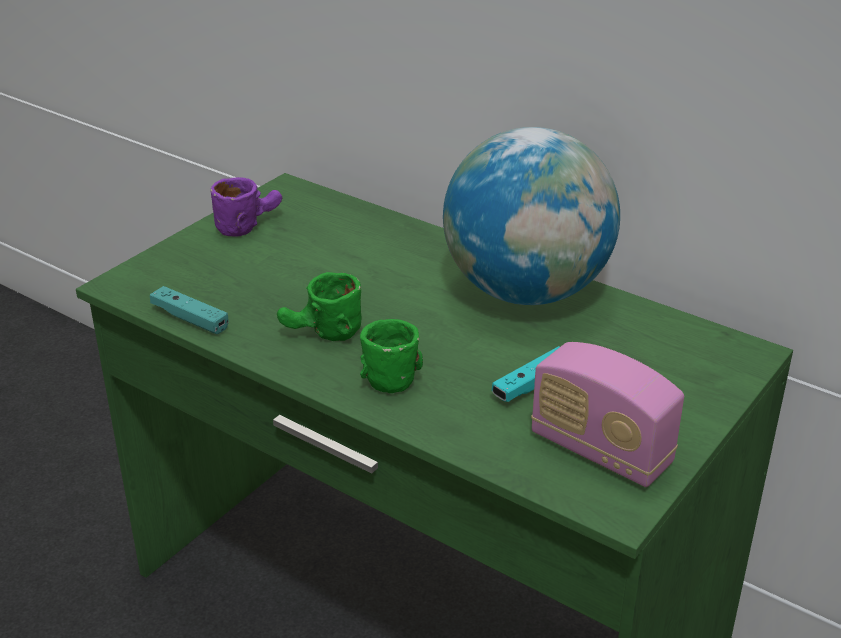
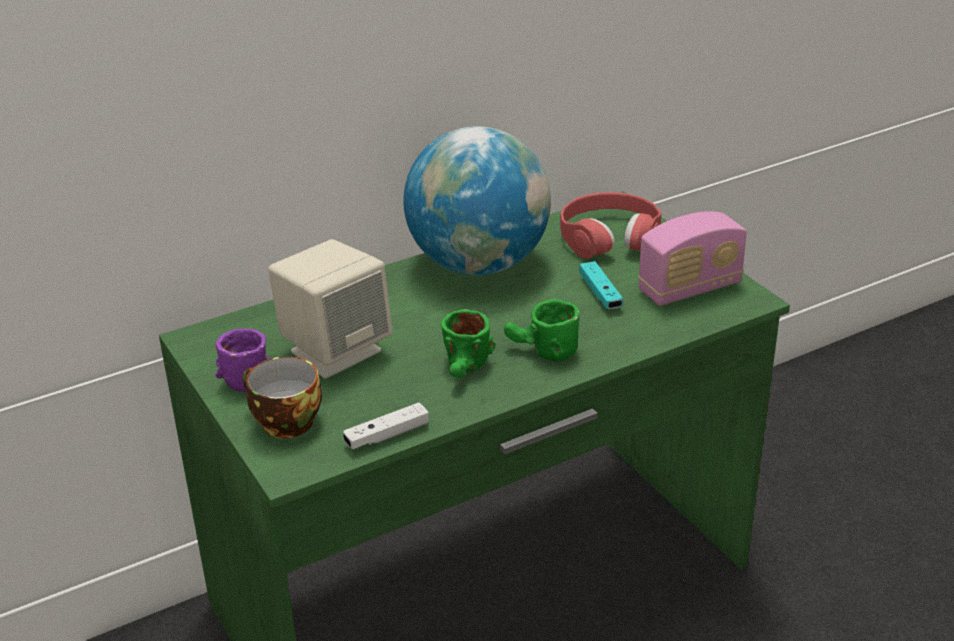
camera: 65 degrees left, 0 degrees up
turquoise game controller [150,286,229,334] -> white game controller [343,403,429,449]
none -> cup [243,356,322,438]
none -> beige speaker [268,239,393,379]
none -> red headphones [560,192,662,259]

